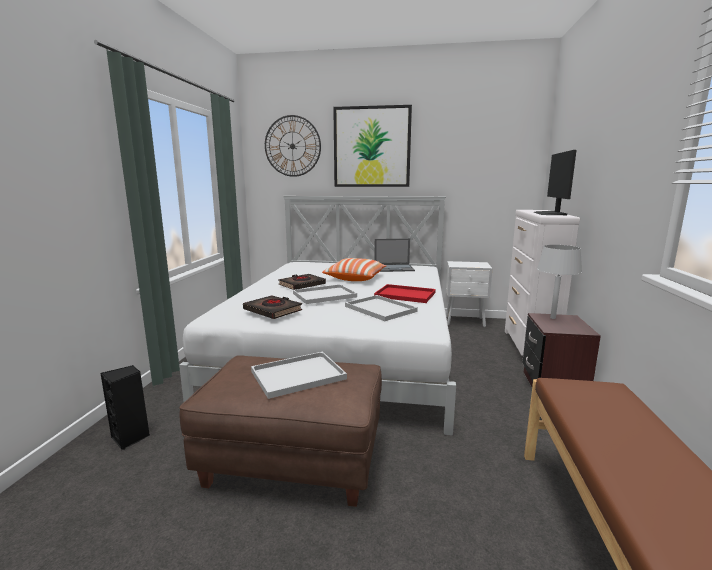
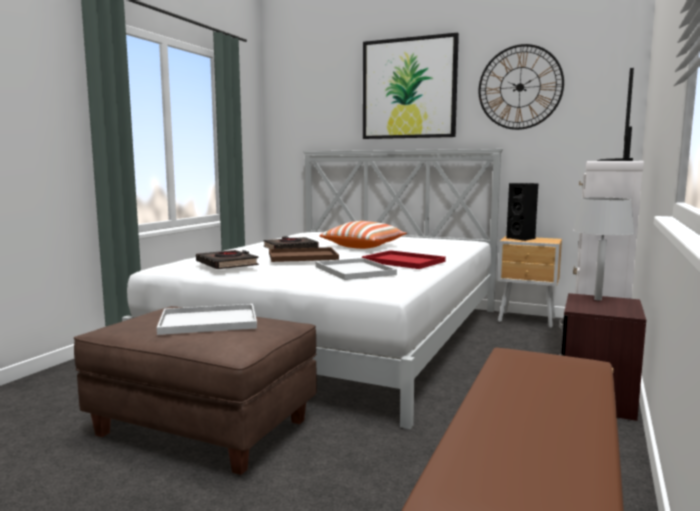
camera: 15 degrees right, 5 degrees down
black speaker [100,365,150,451] -> black speaker moved to [506,183,538,241]
wall clock [265,115,321,177] -> wall clock moved to [479,44,564,130]
white tray [293,284,357,304] -> brown tray [269,247,339,262]
laptop [374,238,415,272] -> none
white nightstand [446,261,492,327] -> brown nightstand [498,236,562,328]

